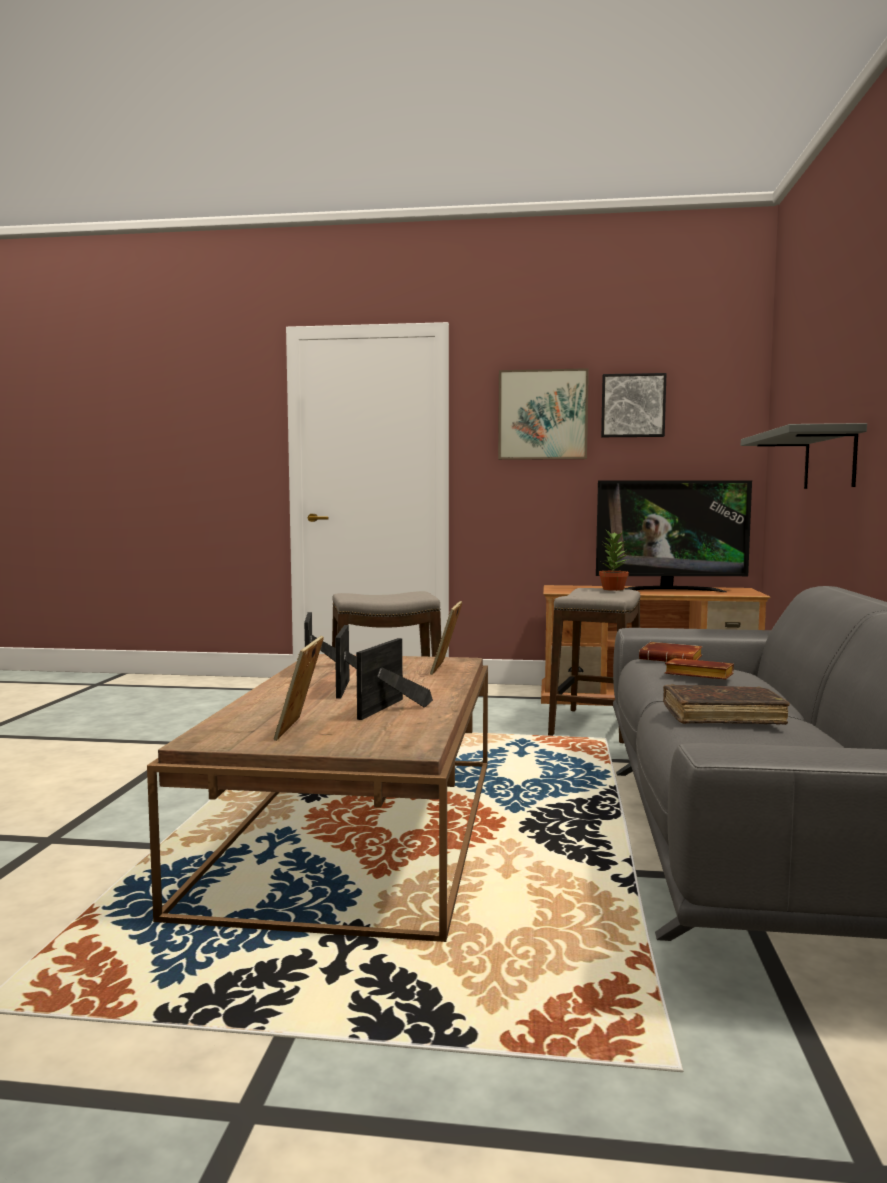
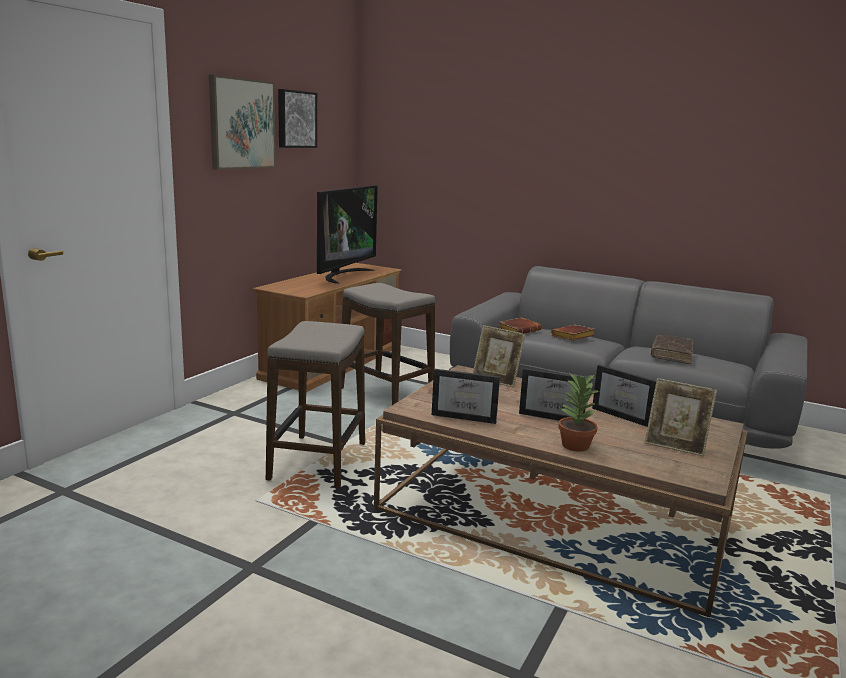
camera: 70 degrees left, 10 degrees up
potted plant [599,529,629,591] -> potted plant moved to [558,372,599,452]
grey shelf [741,423,867,489] -> none

